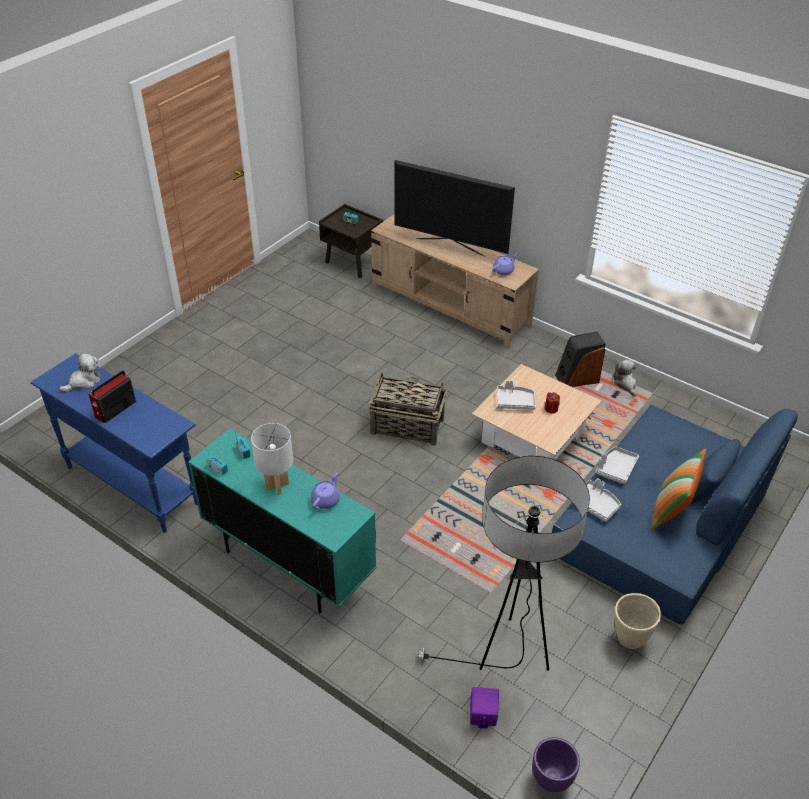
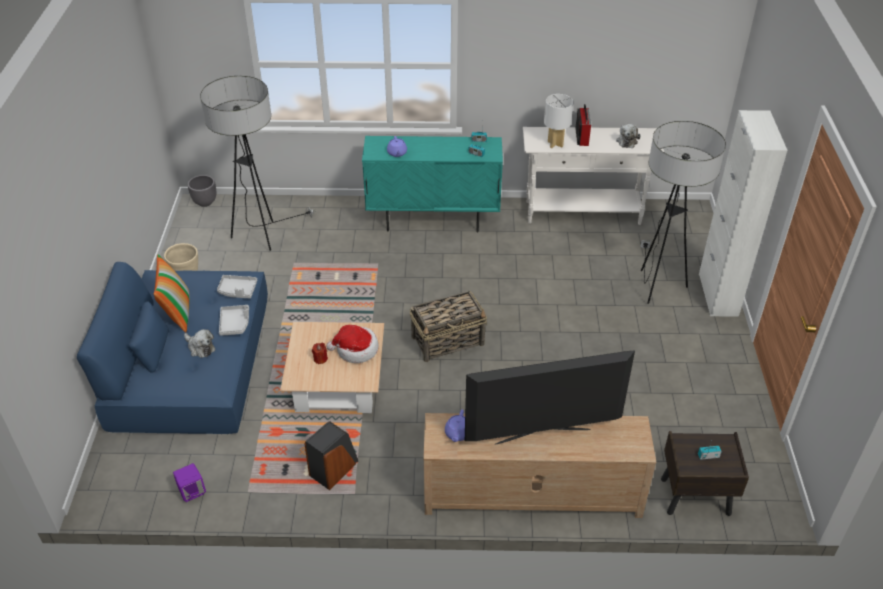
camera: 145 degrees right, 0 degrees up
blue console table [31,353,198,533] -> white console table [523,127,664,225]
white table lamp [251,423,293,495] -> white table lamp moved to [544,94,573,148]
purple speaker [470,687,499,728] -> purple speaker moved to [173,463,206,502]
grey tray [497,380,536,410] -> hat [326,325,379,363]
purple planter [532,737,580,792] -> grey planter [188,175,216,207]
plush toy [613,360,637,397] -> plush toy moved to [184,329,215,358]
none -> floor lamp [640,121,726,304]
none -> white cabinet [699,110,787,317]

